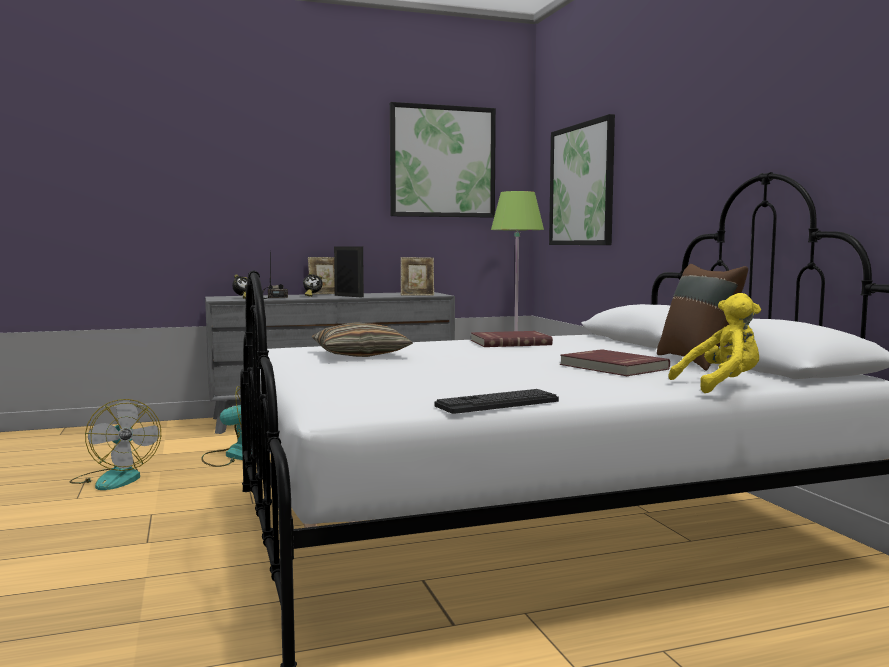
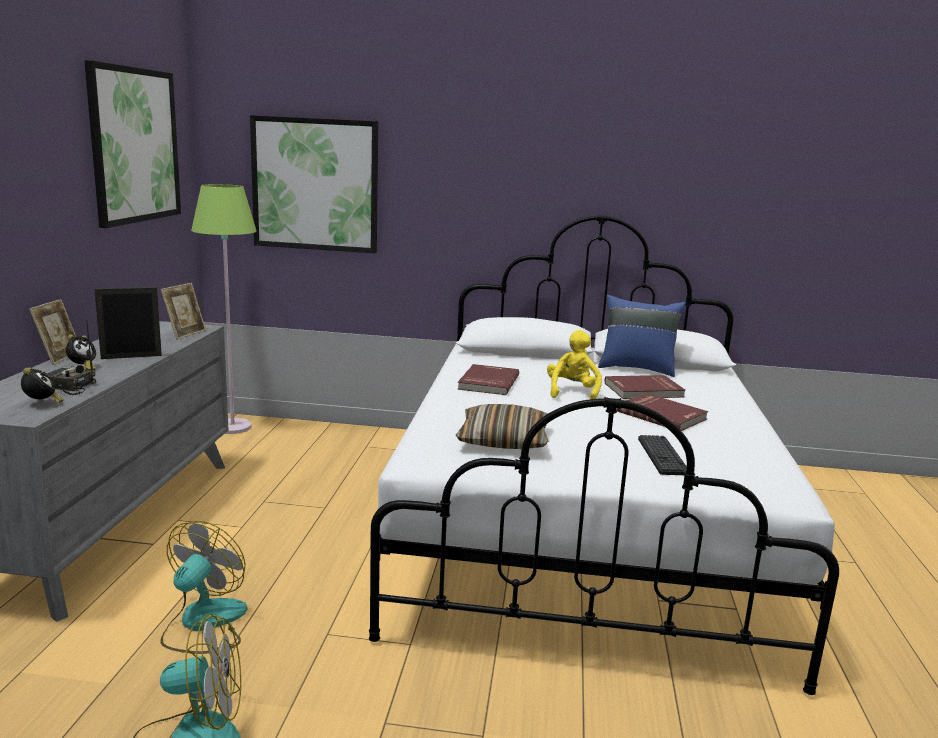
camera: 65 degrees left, 10 degrees up
keyboard [435,389,559,414] -> keyboard moved to [638,435,687,475]
brown pillow [657,264,748,371] -> blue pillow [598,295,685,377]
yellow plush toy [669,293,761,393] -> yellow plush toy moved to [547,330,602,399]
none -> red book [617,393,708,431]

